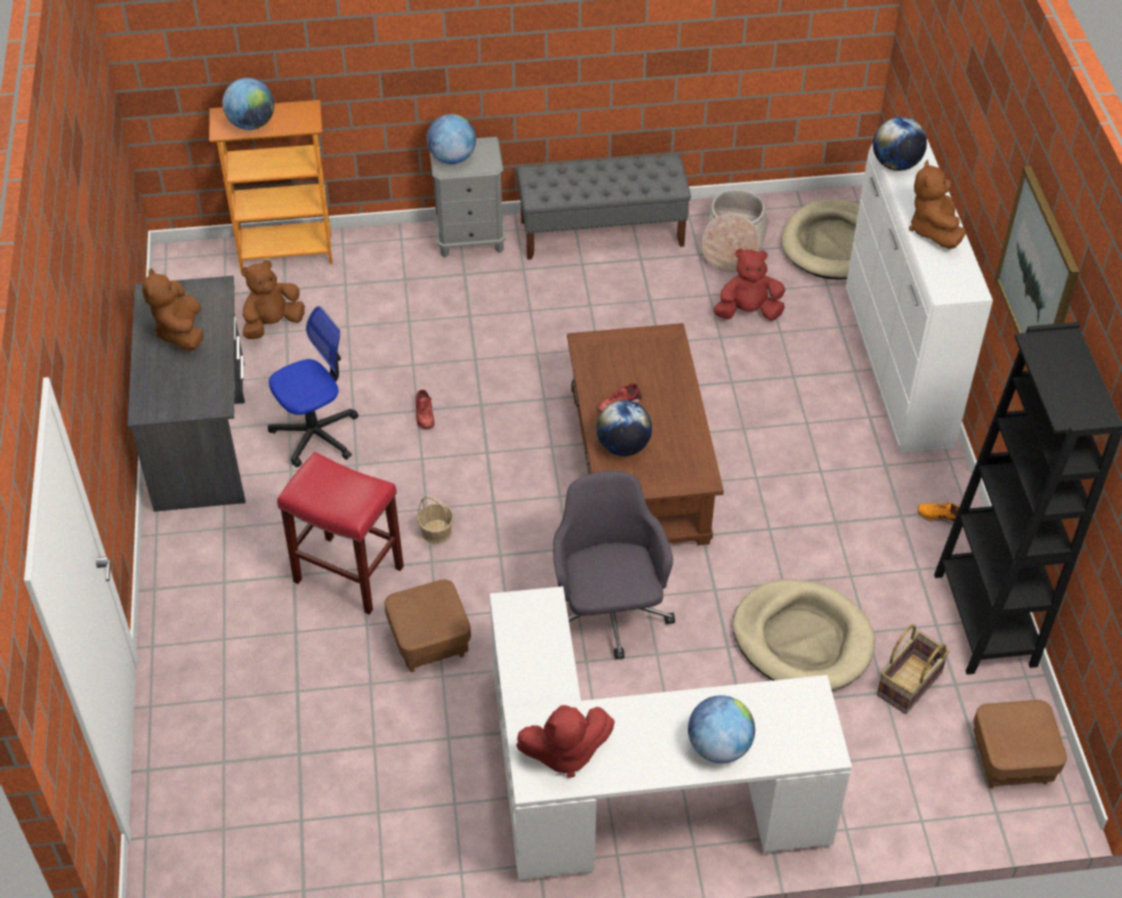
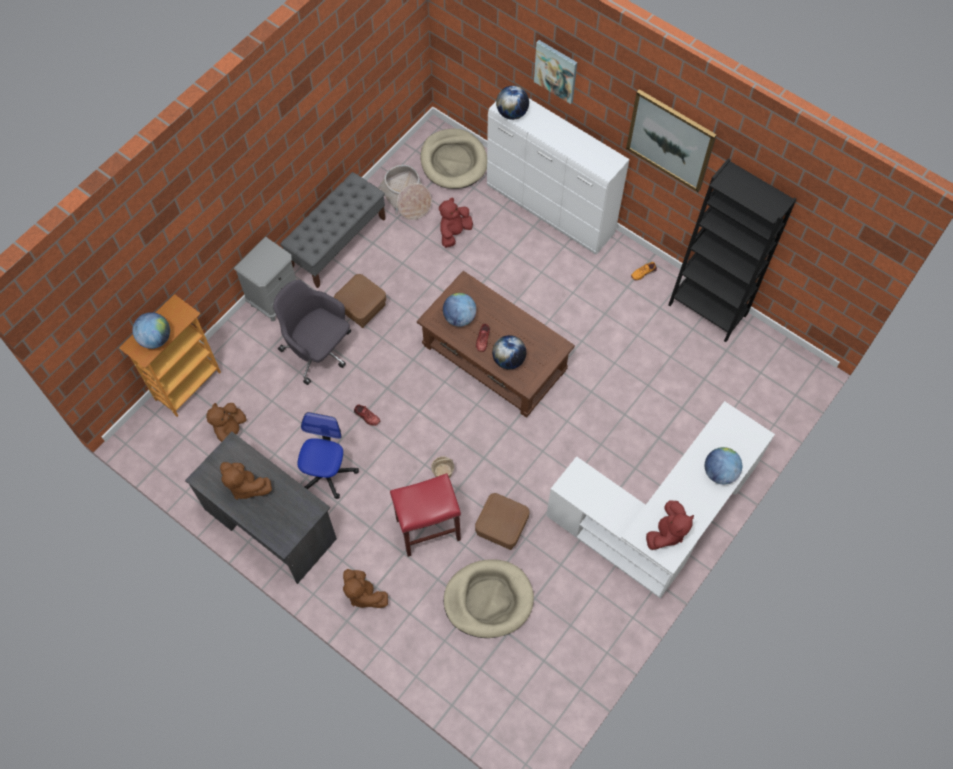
camera: 45 degrees left, 15 degrees up
globe [427,114,476,164] -> globe moved to [443,293,476,327]
grey office chair [553,471,675,659] -> grey office chair moved to [273,280,351,385]
beige dog bed [732,579,875,691] -> beige dog bed moved to [444,559,534,638]
basket [877,624,950,714] -> none
brown plush toy [909,160,965,249] -> brown plush toy moved to [343,569,388,608]
brown ottoman [974,700,1067,789] -> brown ottoman moved to [334,274,386,328]
none -> picture [534,40,577,104]

